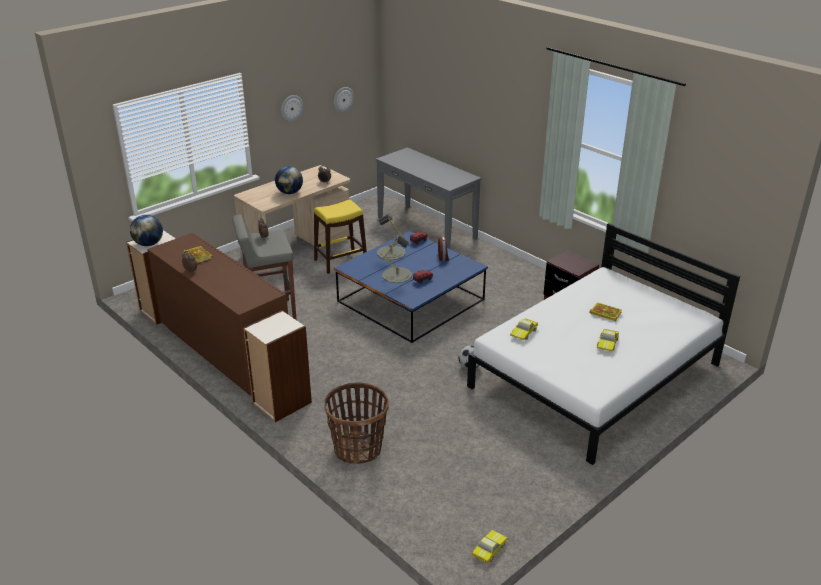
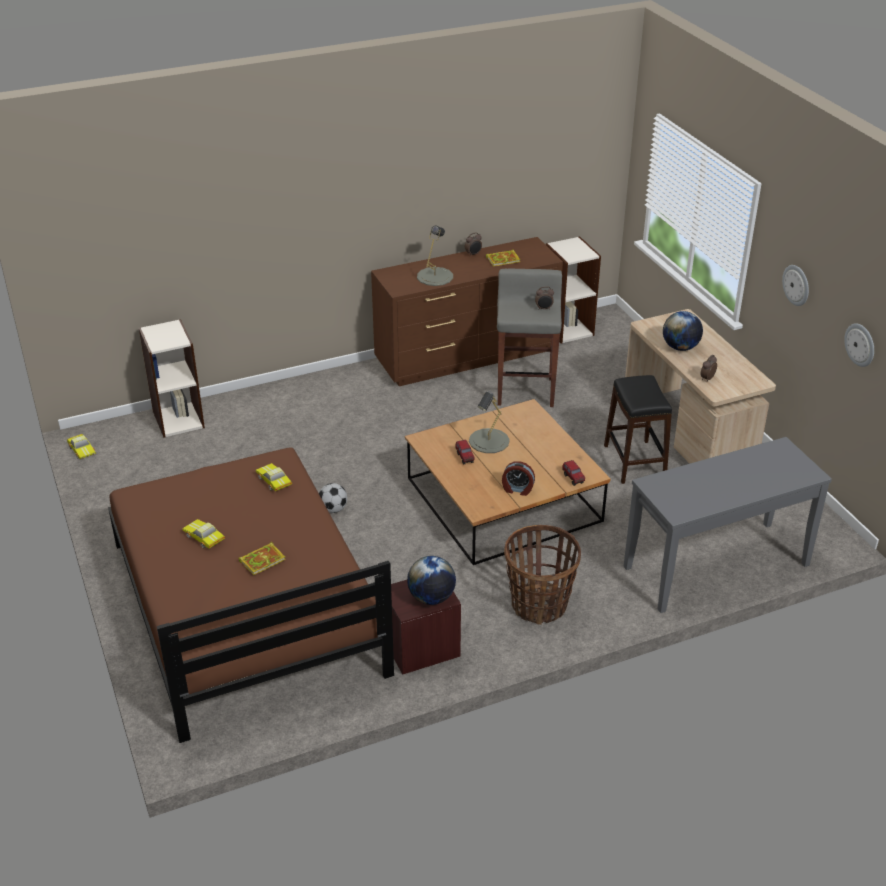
camera: 110 degrees right, 5 degrees up
globe [130,215,163,246] -> globe moved to [407,556,456,605]
bookcase [243,310,312,422] -> bookcase moved to [139,319,205,438]
yellow stool [314,200,367,274] -> black stool [604,375,672,484]
basket [324,382,389,464] -> basket moved to [504,525,581,625]
blue coffee table [334,231,488,343] -> brown coffee table [405,399,611,565]
grey table lamp [377,214,406,260] -> grey table lamp moved to [417,225,453,286]
white bed [467,223,740,465] -> brown bed [108,447,394,743]

